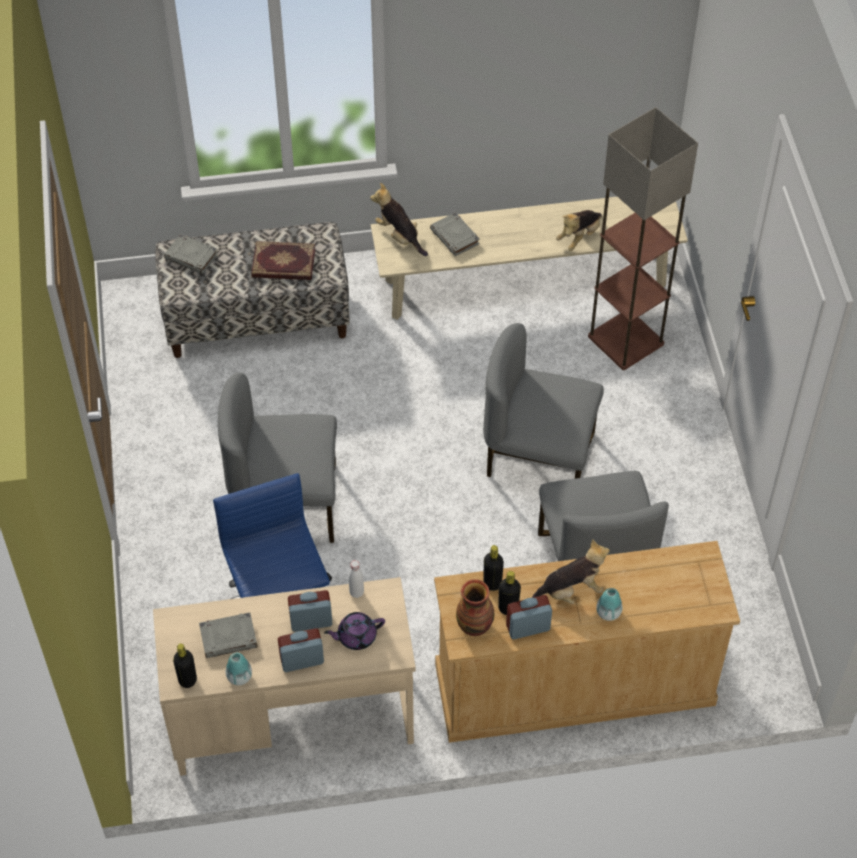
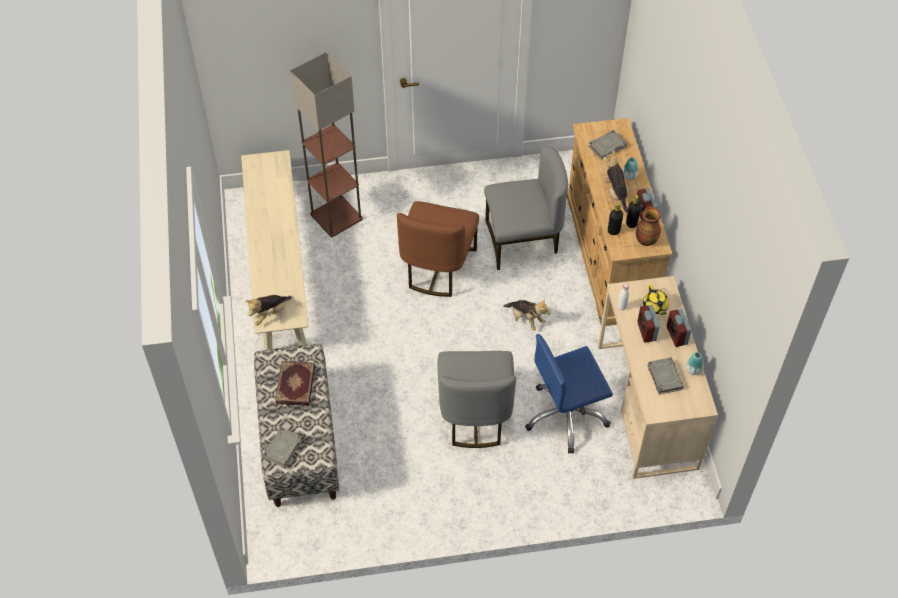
camera: 90 degrees left, 0 degrees up
black bottle [173,644,197,688] -> none
purple teapot [324,612,385,650] -> yellow teapot [643,284,669,315]
grey book [430,212,480,256] -> grey book moved to [588,130,627,160]
grey chair [483,323,604,479] -> brown chair [397,201,479,297]
plush toy [556,210,602,251] -> plush toy moved to [503,299,551,331]

